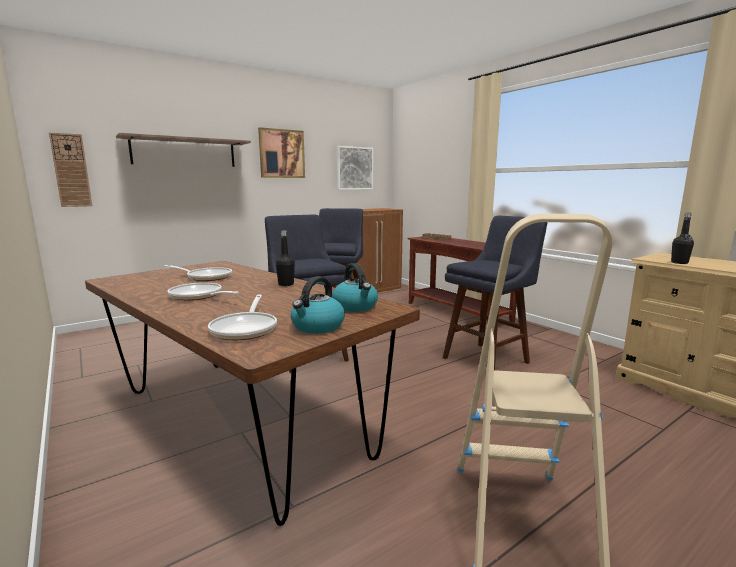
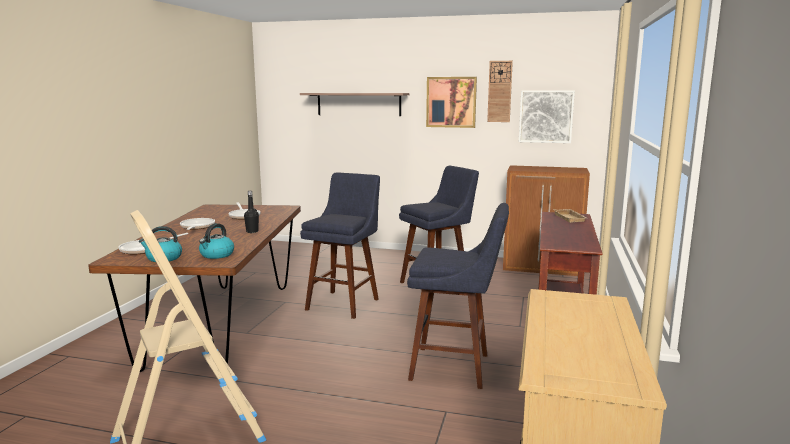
camera: 50 degrees right, 0 degrees up
wall clock [49,132,92,207] -> wall clock moved to [487,61,513,122]
black bottle [671,213,694,264] -> none

